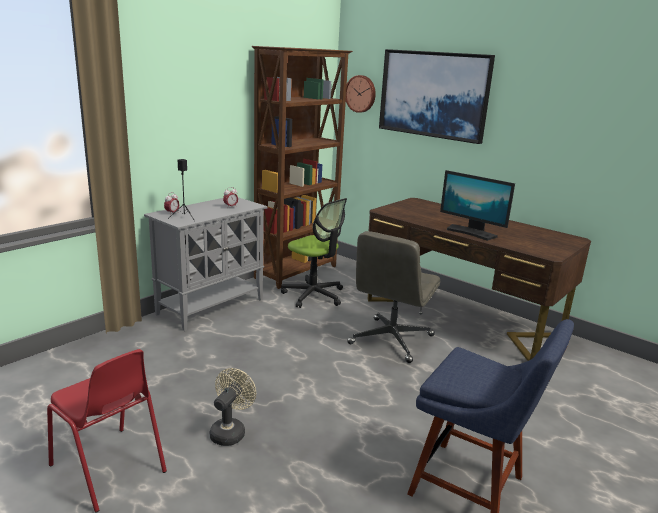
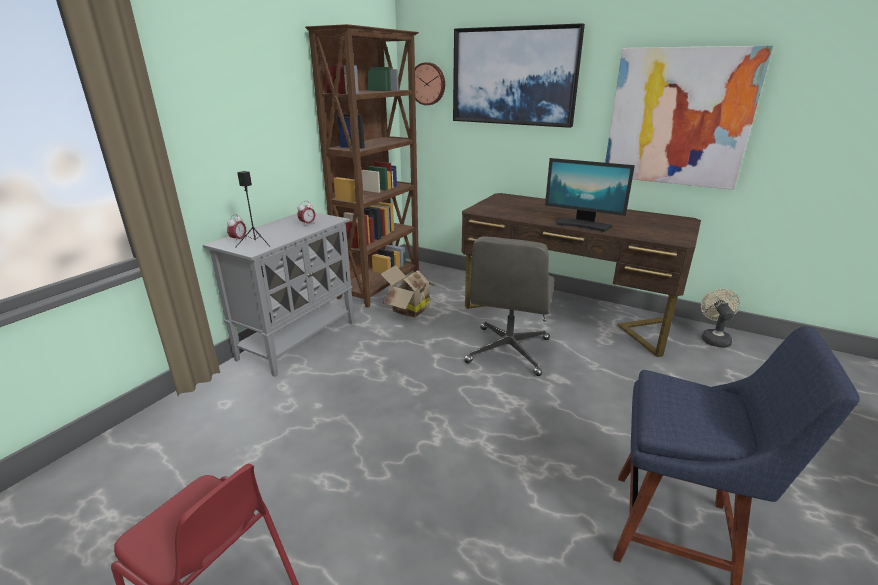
camera: 10 degrees left, 5 degrees up
beige fan [209,368,256,446] -> beige fan moved to [701,289,740,348]
office chair [281,198,347,308] -> cardboard box [381,265,435,318]
none -> picture [605,46,773,190]

